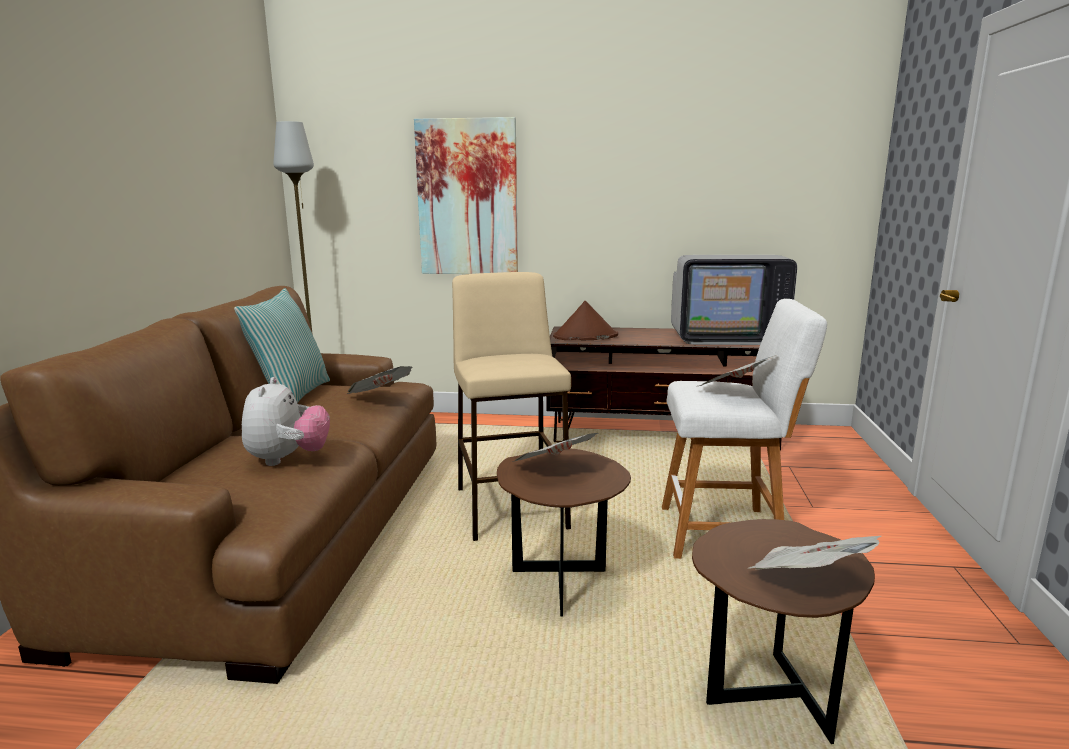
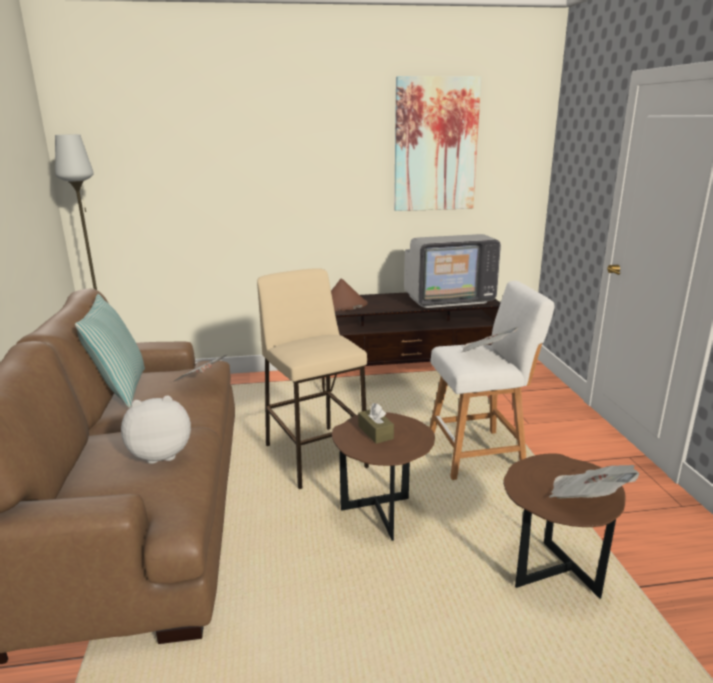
camera: 15 degrees left, 5 degrees up
plush toy [242,377,330,466] -> plush toy turned 90 degrees counterclockwise [121,396,191,464]
picture [414,117,518,274] -> picture moved to [394,76,481,211]
newspaper [512,433,598,462] -> brown tissue box [358,403,394,444]

